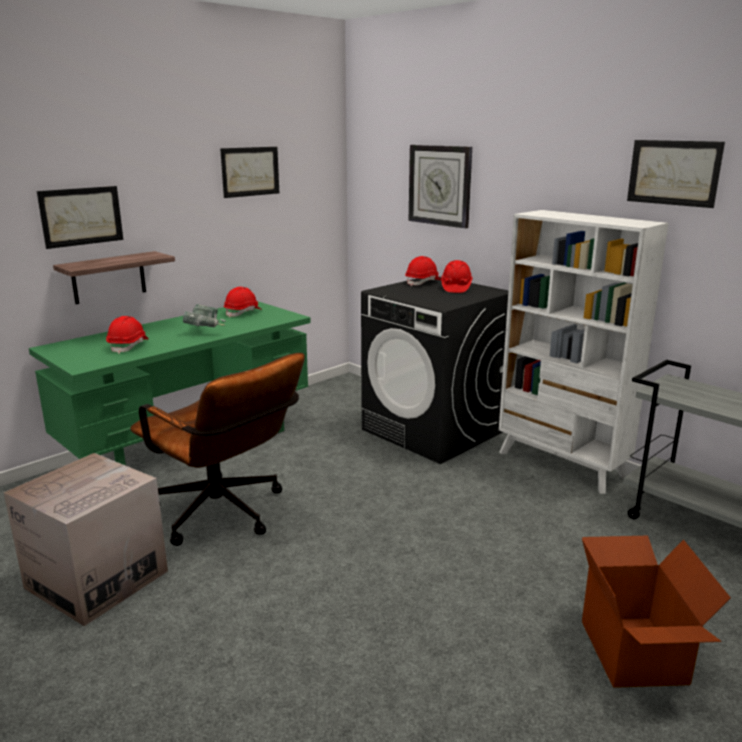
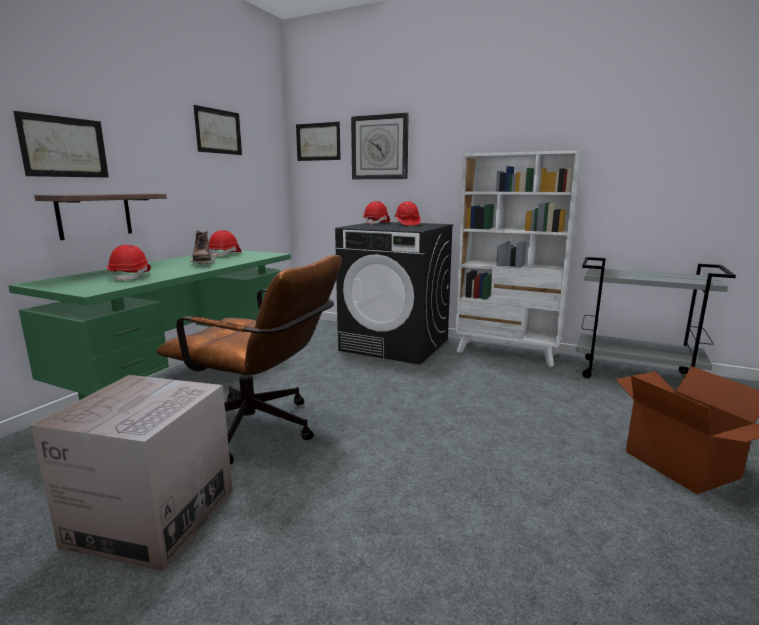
camera: 20 degrees left, 5 degrees down
power drill [183,304,225,327] -> brown boot [190,230,215,264]
picture [627,140,725,208] -> picture moved to [296,122,341,161]

